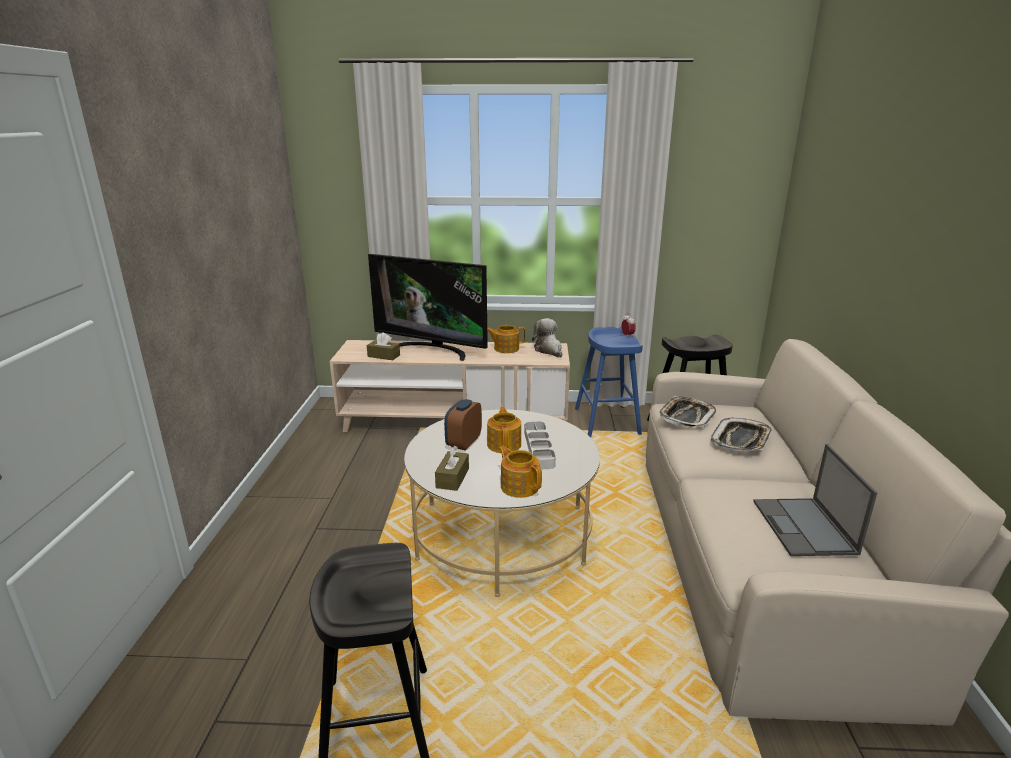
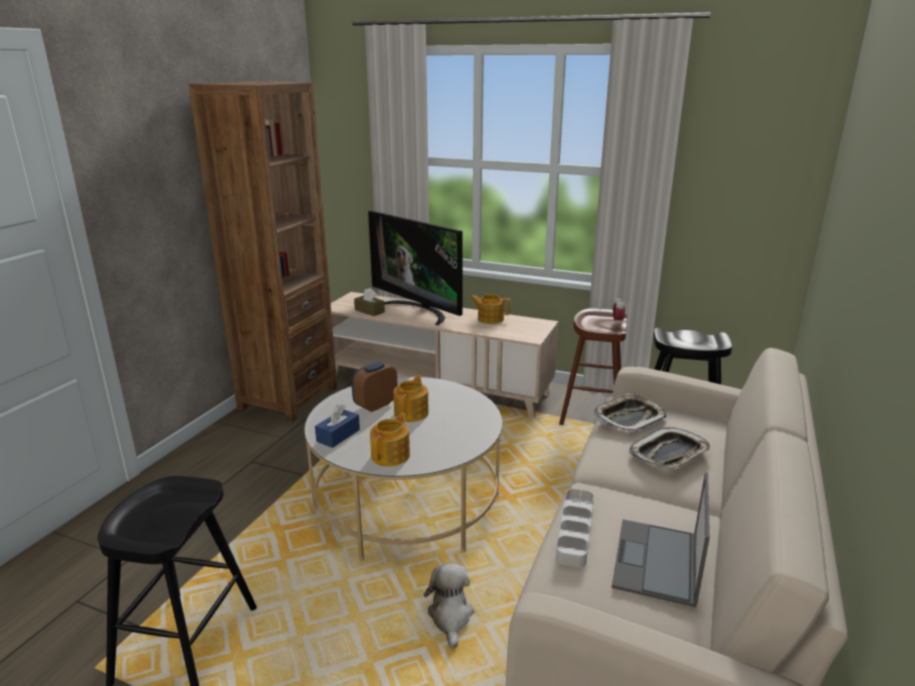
camera: 20 degrees right, 0 degrees up
brown tissue box [435,446,469,491] -> blue tissue box [315,404,360,448]
teapot [499,446,542,498] -> teapot turned 45 degrees clockwise [370,413,410,467]
grey tray [524,421,556,469] -> grey tray moved to [556,489,594,568]
plush toy [532,318,562,358] -> plush toy moved to [424,563,475,649]
blue stool [575,327,643,437] -> brown stool [559,308,627,425]
none -> brown bookcase [189,82,337,422]

